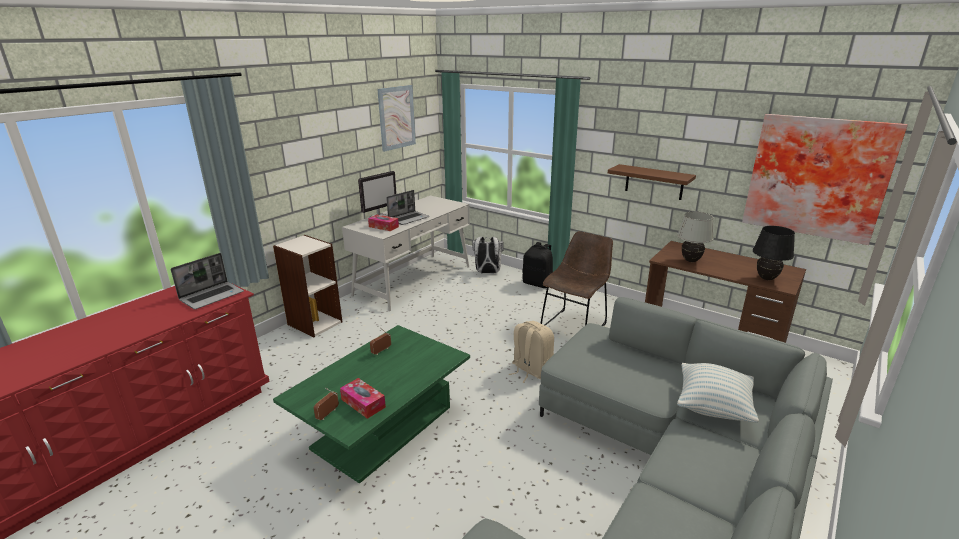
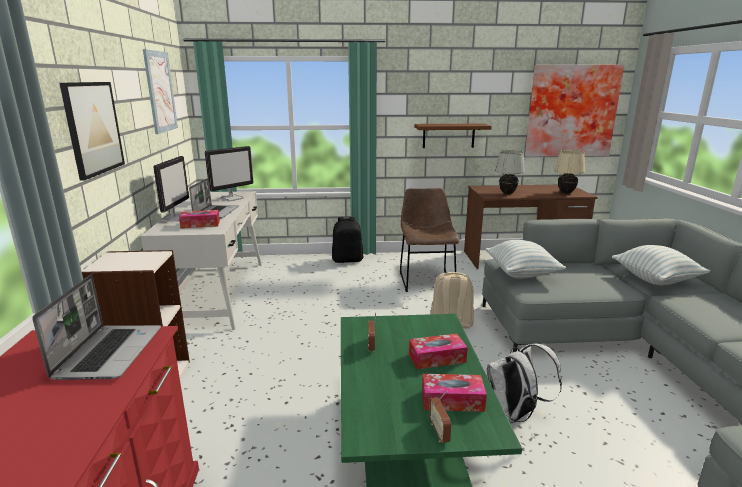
camera: 40 degrees left, 5 degrees down
white backpack [472,236,503,273] -> white backpack moved to [487,344,562,423]
black table lamp [753,226,795,280] -> beige table lamp [554,150,585,193]
none -> picture [59,82,125,180]
none -> monitor [205,146,254,201]
none -> tissue box [409,334,468,369]
none -> pillow [485,240,566,279]

